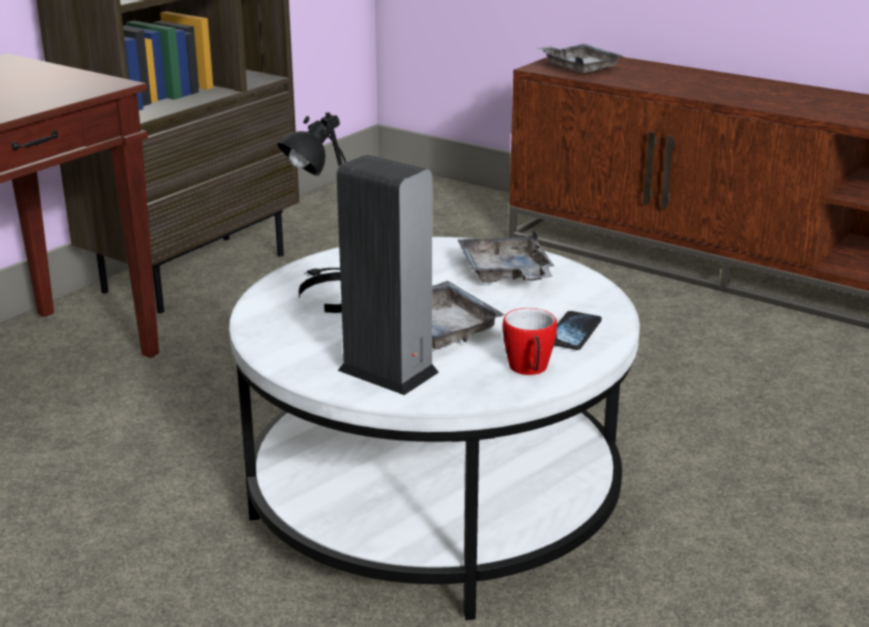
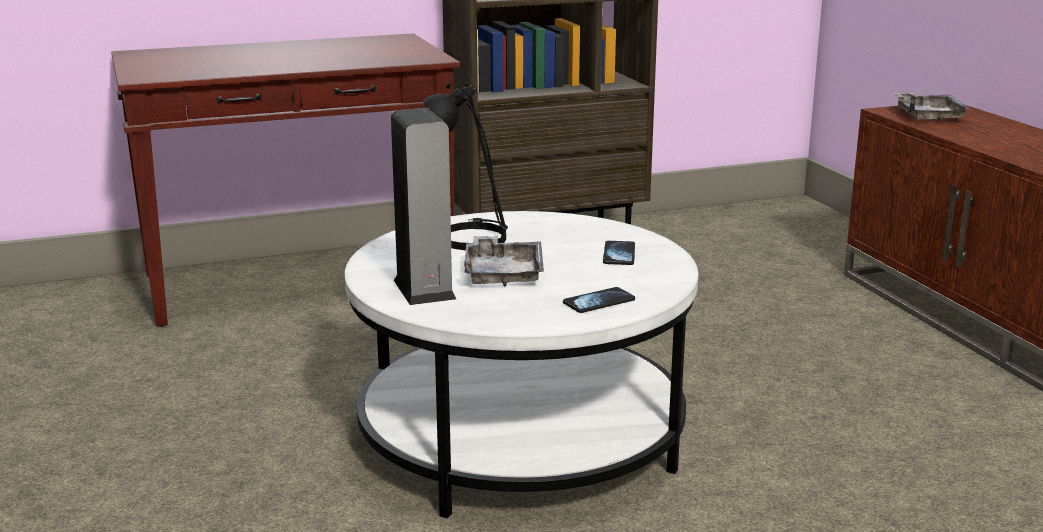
camera: 35 degrees right, 5 degrees down
grey tray [458,229,554,283] -> phone [603,241,635,265]
mug [503,308,557,375] -> none

